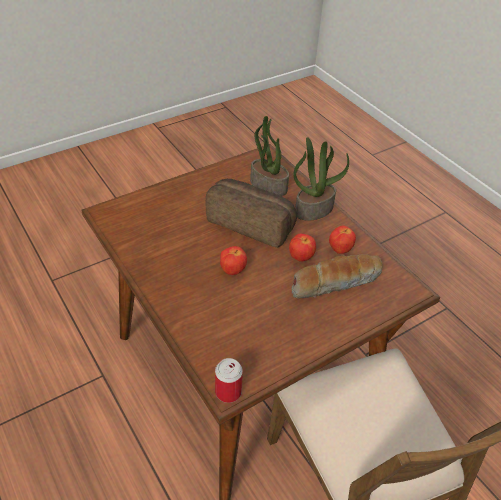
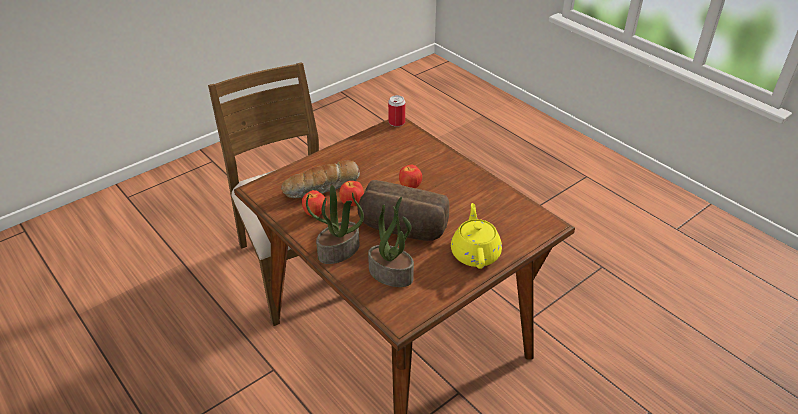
camera: 175 degrees right, 5 degrees down
none -> yellow teapot [451,203,502,269]

